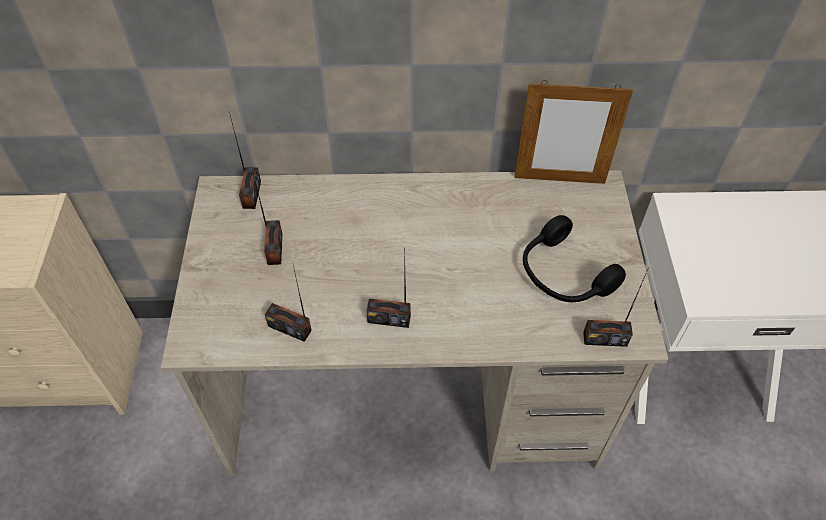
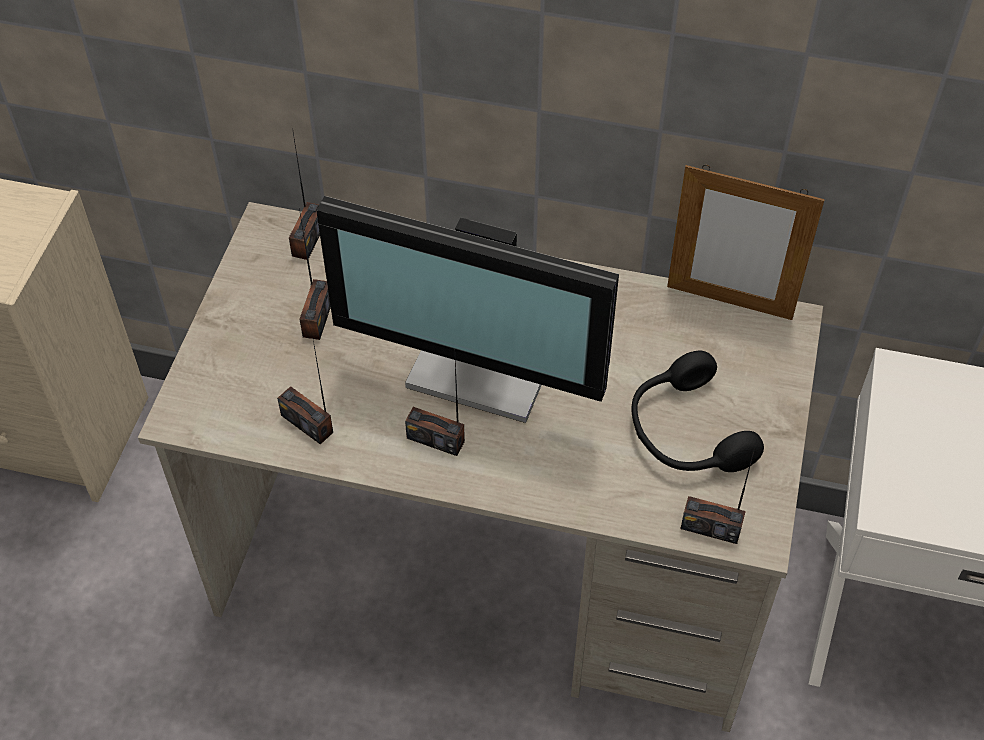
camera: 15 degrees right, 0 degrees up
none -> monitor [316,196,619,423]

